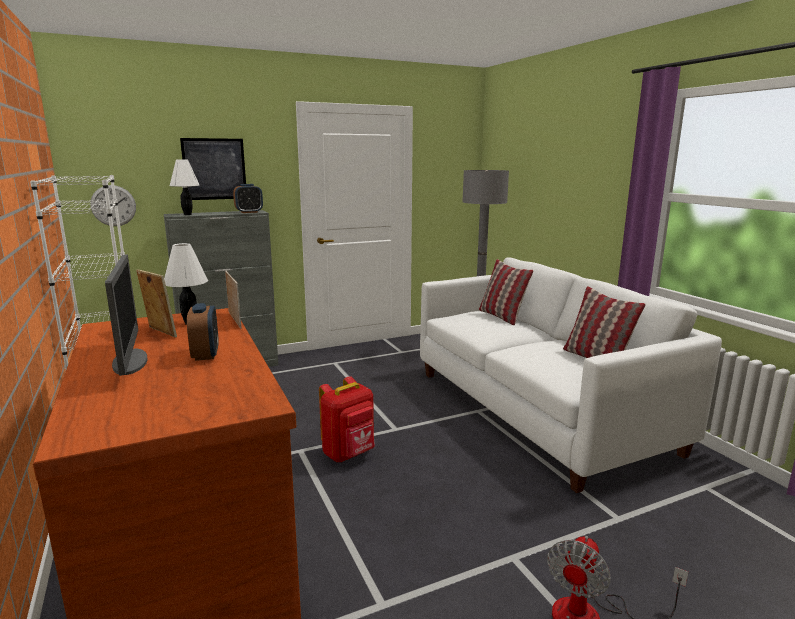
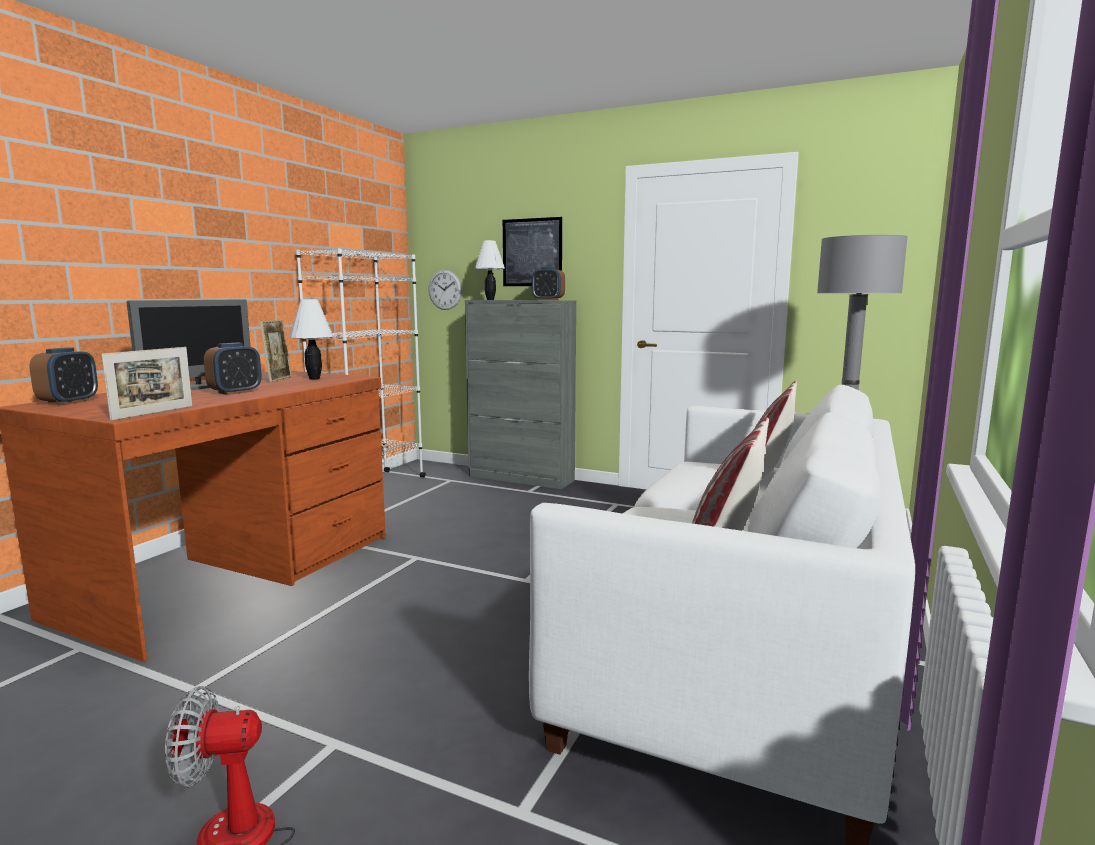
camera: 50 degrees right, 5 degrees down
picture frame [225,270,241,329] -> picture frame moved to [101,347,193,421]
red backpack [319,376,375,462] -> none
none -> alarm clock [29,347,98,405]

